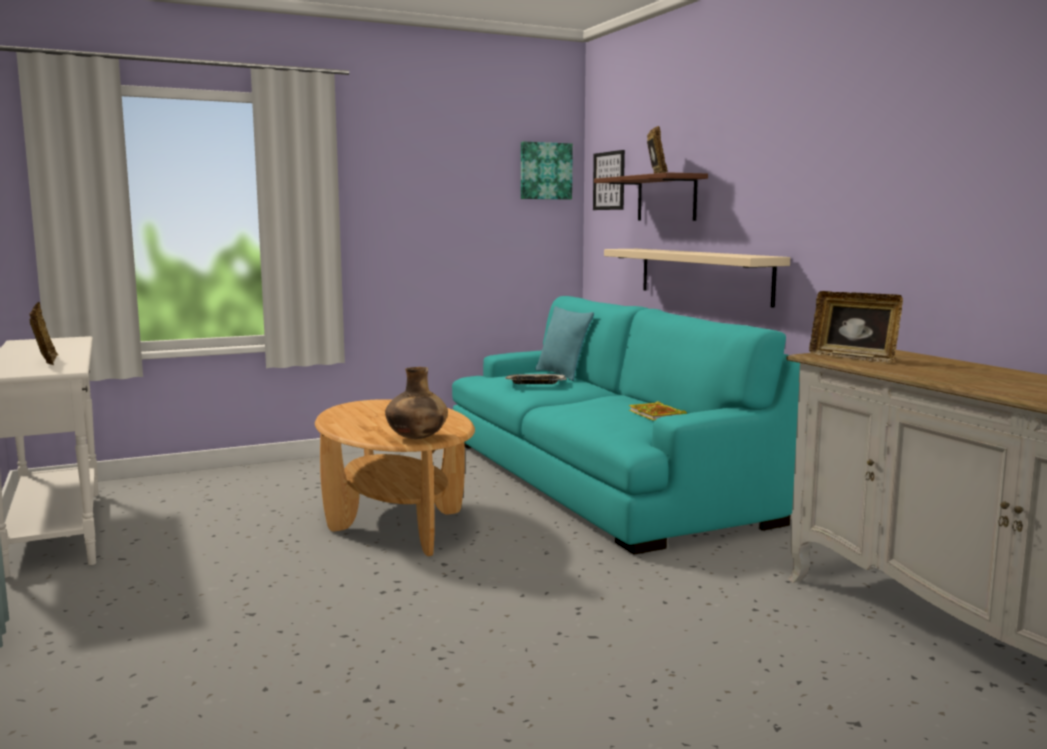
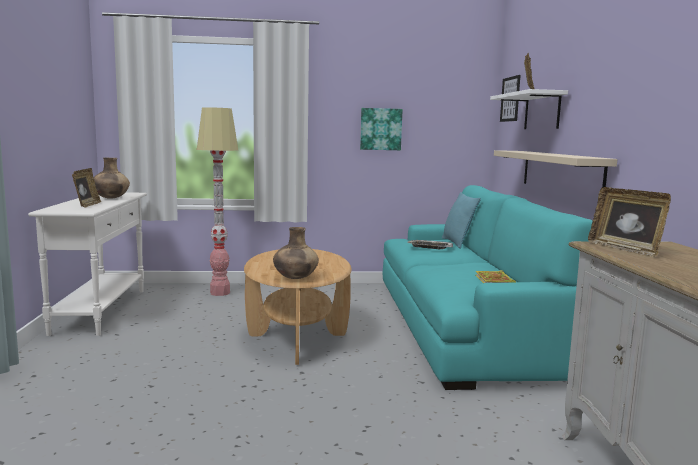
camera: 20 degrees right, 0 degrees up
picture [521,142,573,199] -> picture moved to [360,108,403,150]
brown shelf [594,172,708,221] -> white shelf [490,89,568,129]
none -> brown vase [94,158,130,199]
none -> floor lamp [197,107,238,296]

